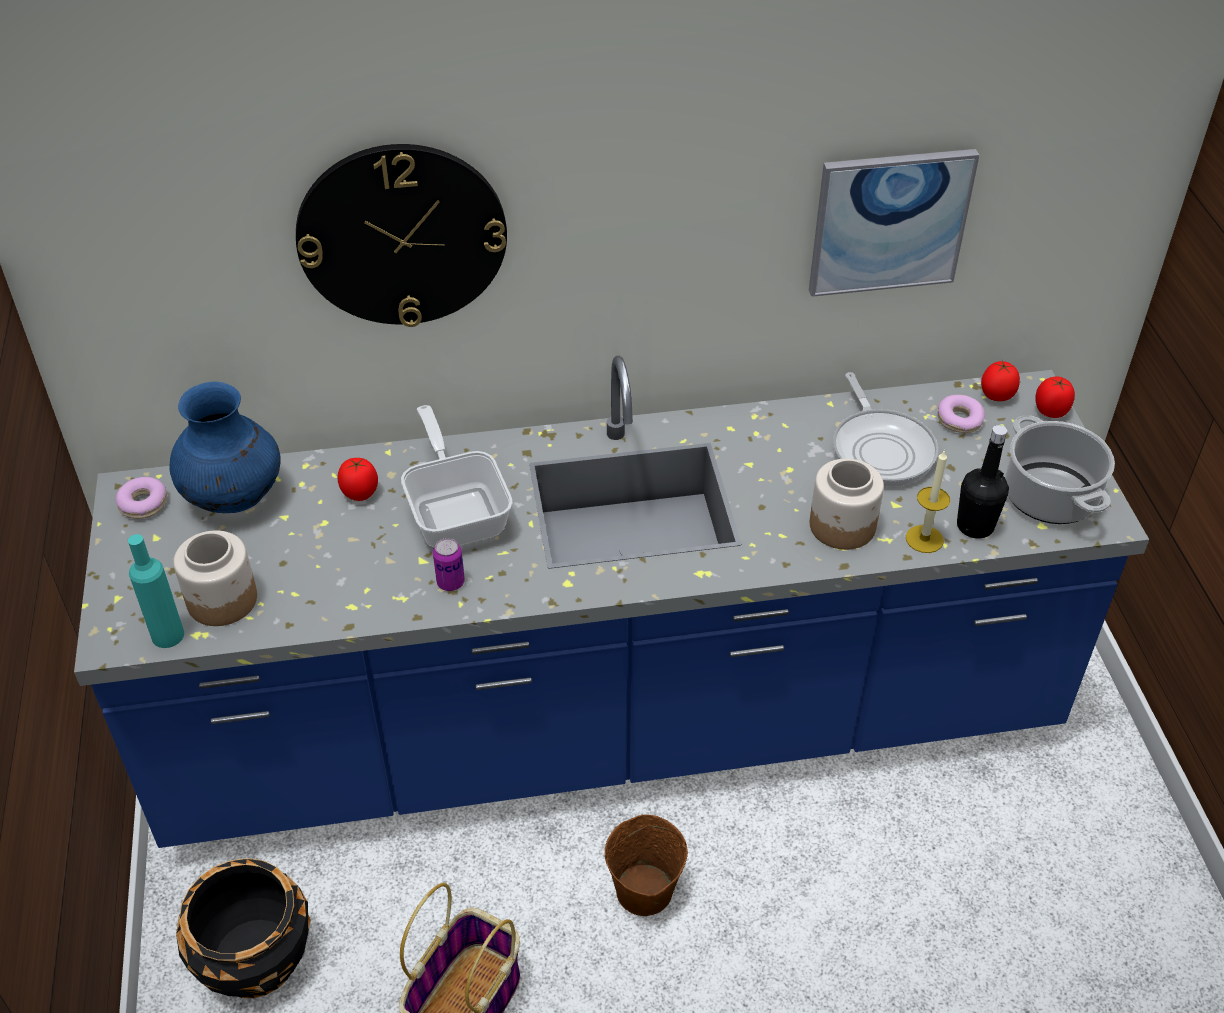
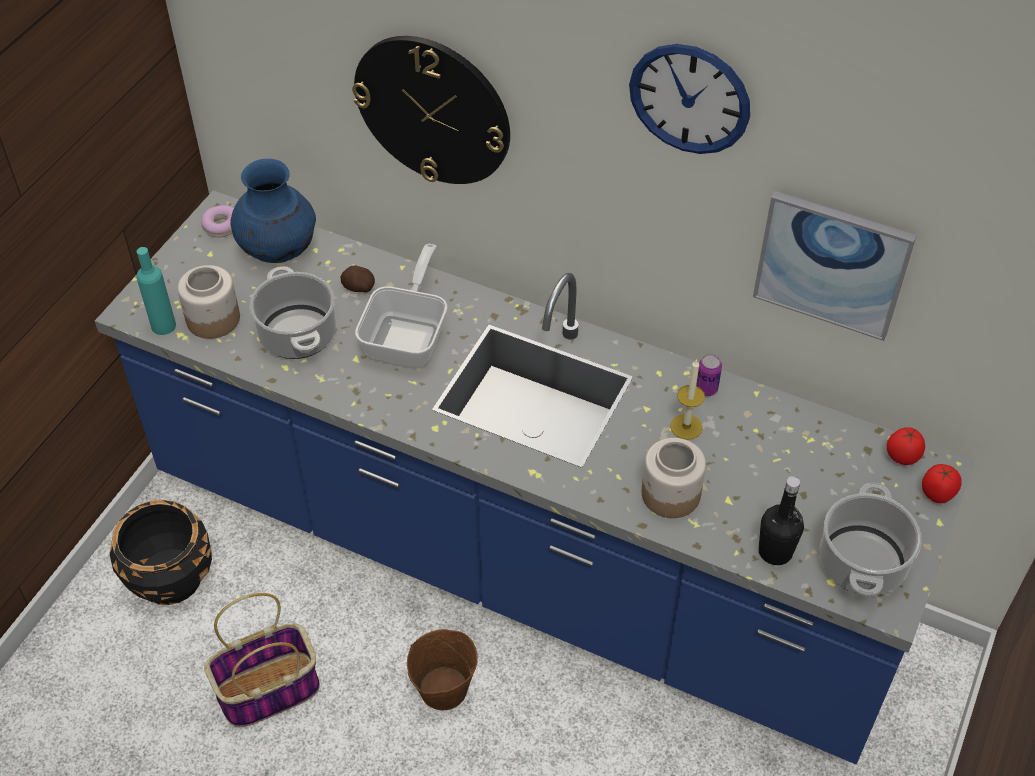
camera: 35 degrees right, 5 degrees up
tomato [338,458,378,501] -> potato [340,265,375,293]
can [433,538,465,591] -> can moved to [696,354,722,396]
frying pan [833,372,938,487] -> none
candle [906,450,950,553] -> candle moved to [670,359,705,440]
donut [938,395,985,433] -> none
none -> cooking pot [250,266,336,359]
none -> wall clock [629,44,750,154]

